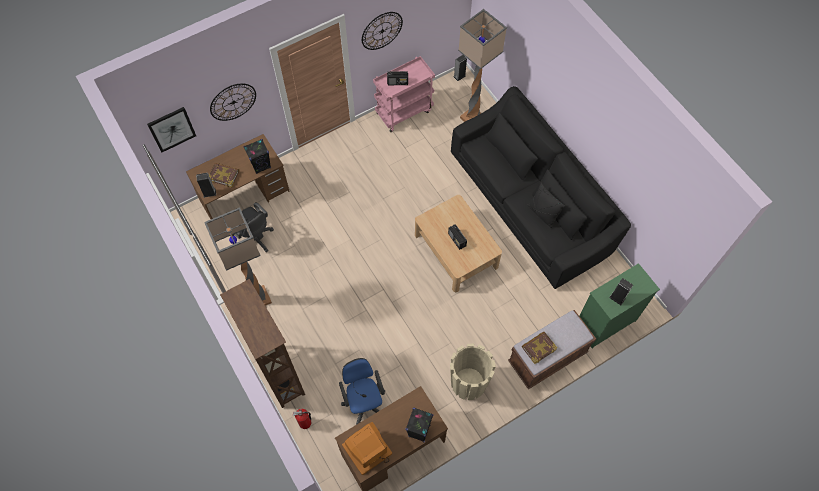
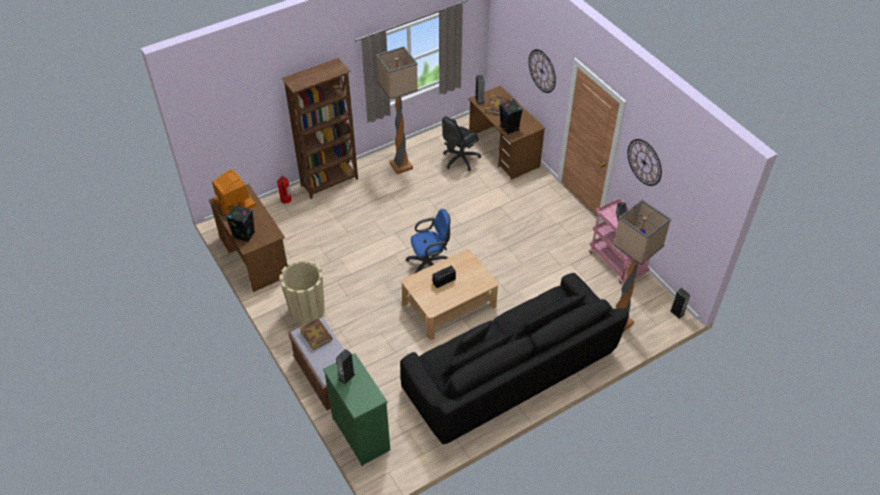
camera: 90 degrees right, 15 degrees down
picture [147,107,196,153] -> none
blue office chair [339,358,385,425] -> blue office chair moved to [406,209,450,273]

